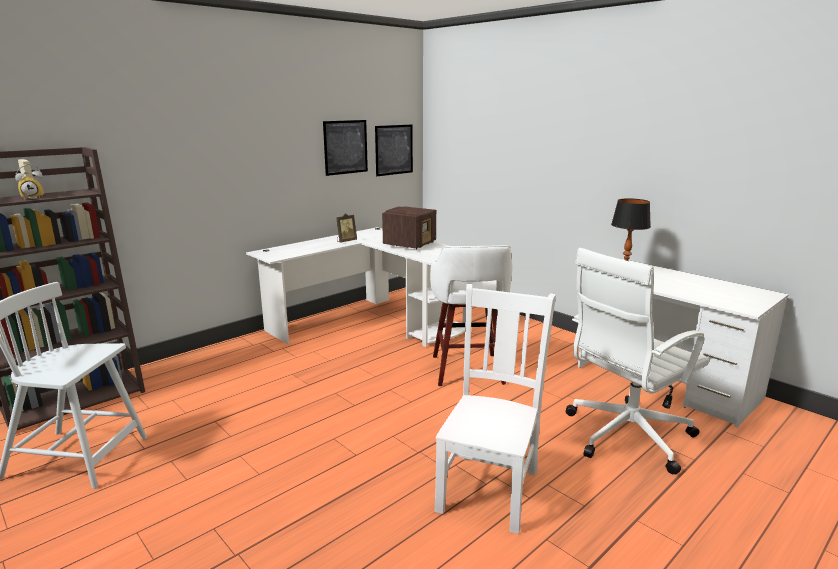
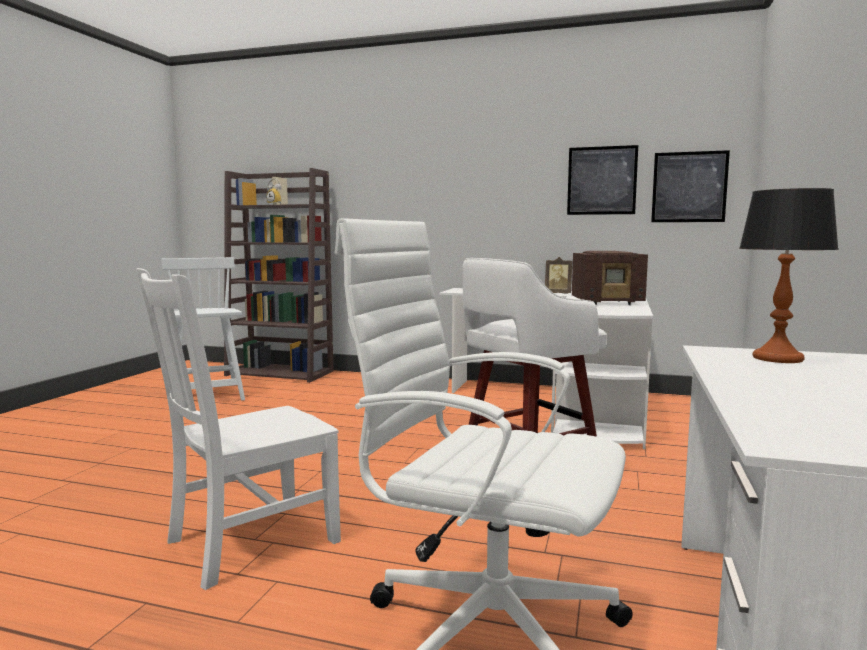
camera: 60 degrees right, 10 degrees down
white chair [434,284,556,534] -> white chair turned 150 degrees clockwise [136,268,341,590]

